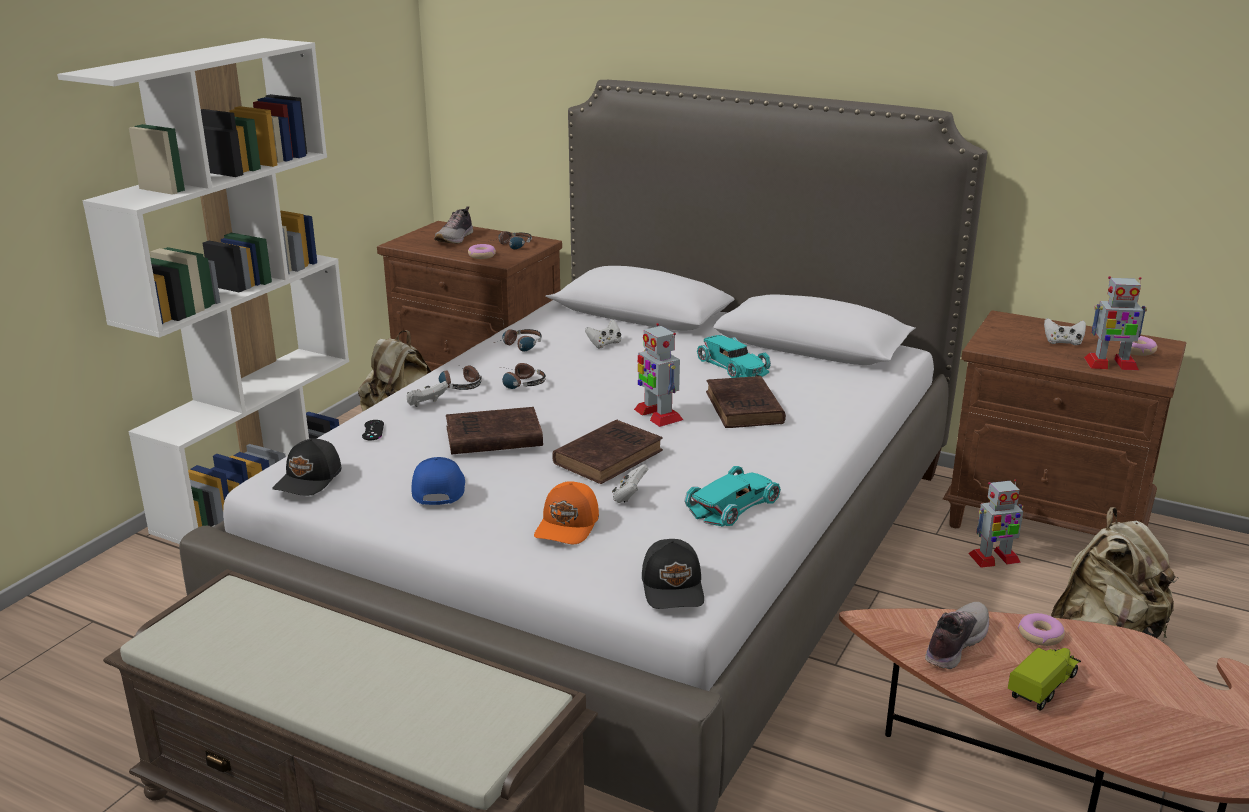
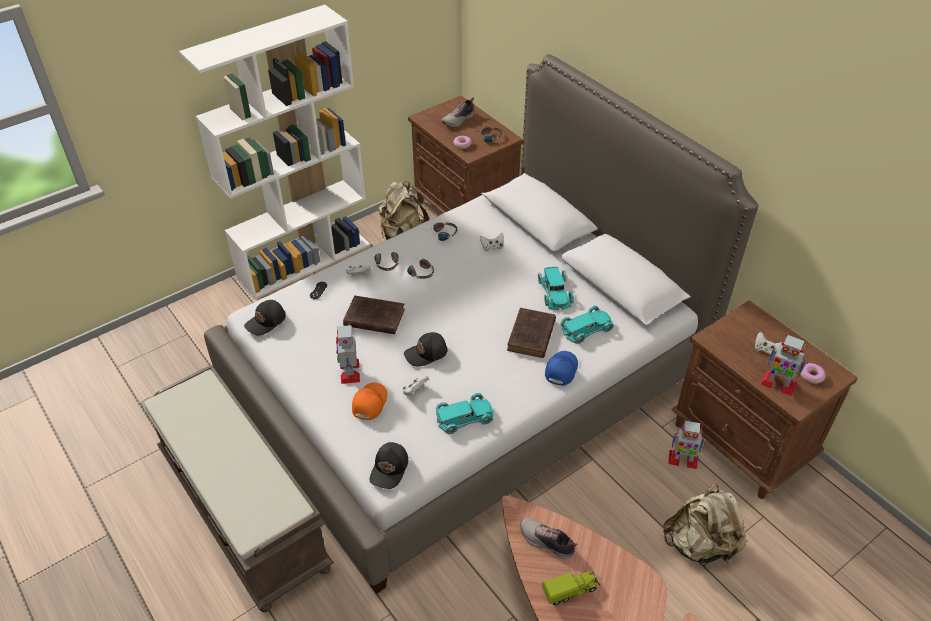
camera: 25 degrees right, 20 degrees up
blue cap [412,457,465,505] -> blue cap moved to [545,351,578,386]
orange cap [534,481,599,544] -> orange cap turned 150 degrees clockwise [352,382,387,420]
brown book [552,419,663,484] -> black cap [404,332,448,366]
toy robot [634,323,683,427] -> toy robot moved to [336,323,360,384]
shoe [925,602,989,669] -> shoe turned 120 degrees counterclockwise [520,518,577,559]
donut [1018,613,1065,646] -> none
none -> turquoise toy car [560,306,614,344]

